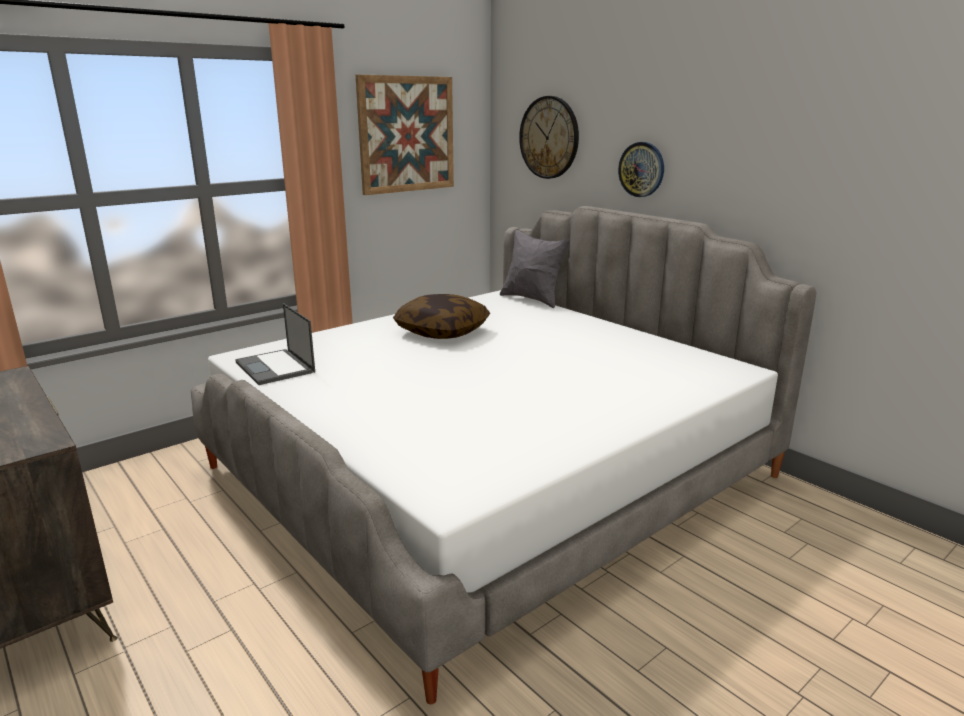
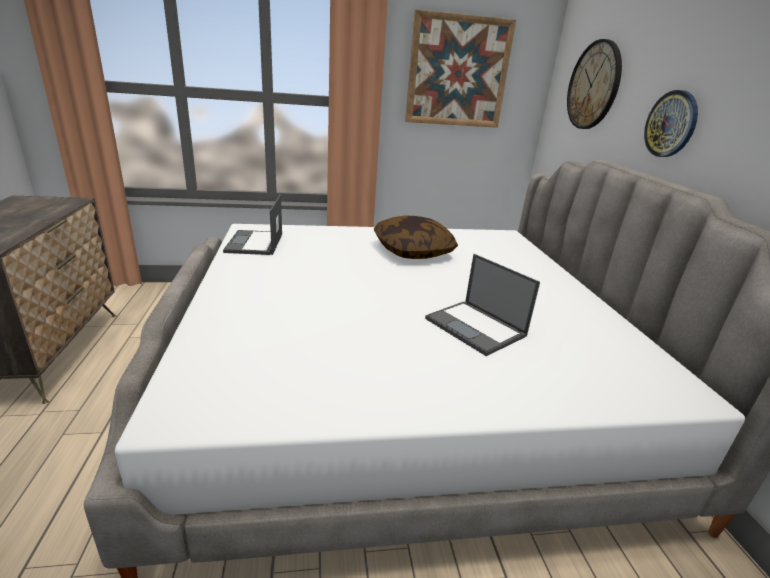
camera: 30 degrees right, 5 degrees up
grey pillow [500,229,570,308] -> none
none -> laptop [425,254,540,356]

